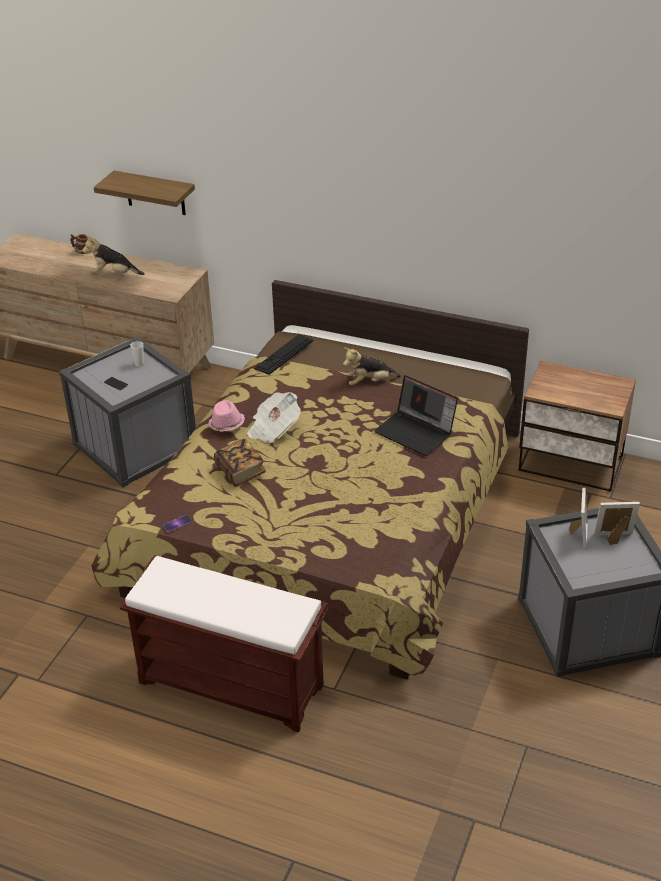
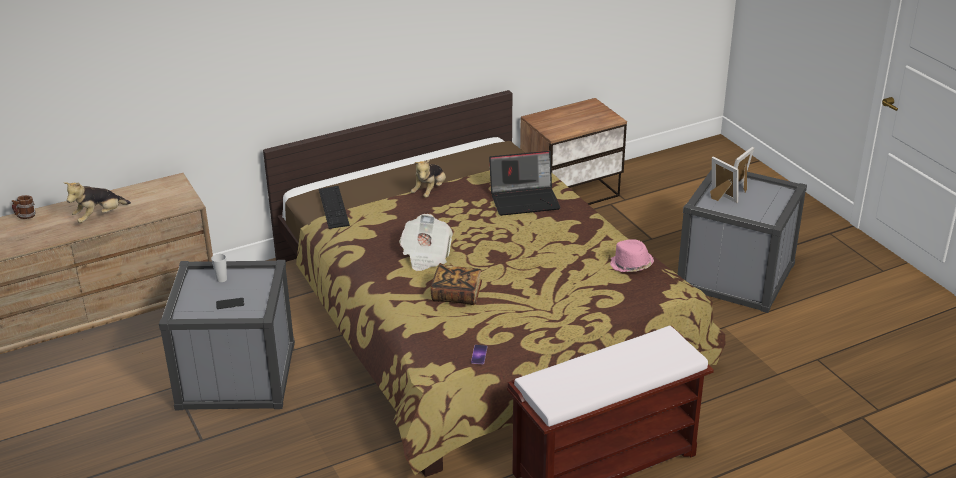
camera: 50 degrees left, 5 degrees down
shelf [94,171,195,215] -> none
pink hat [208,400,245,432] -> pink hat moved to [610,239,654,272]

